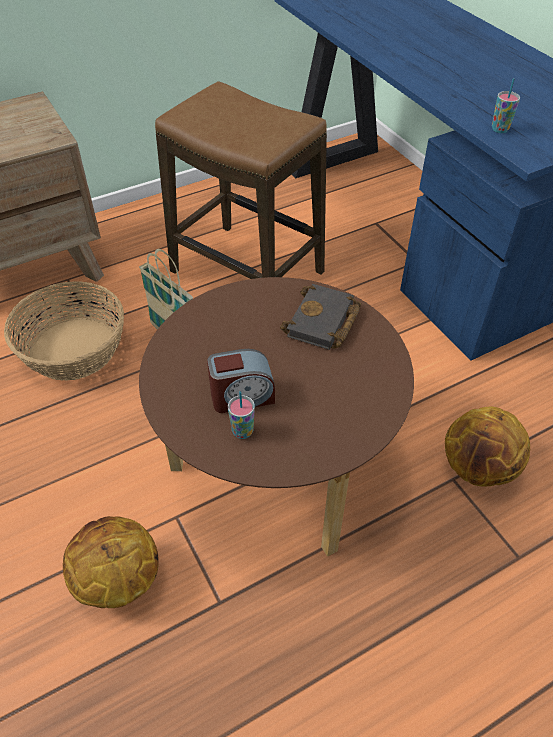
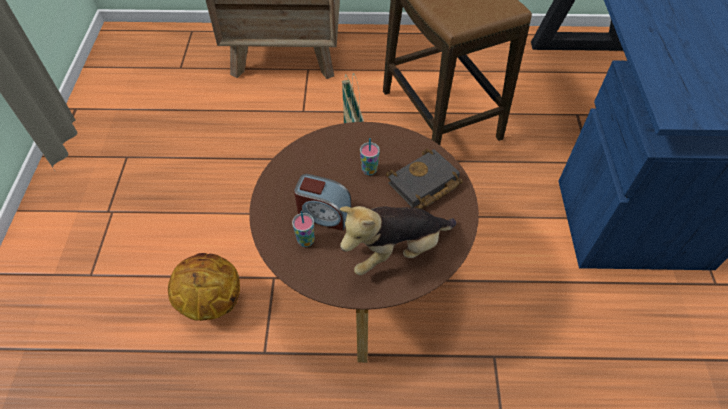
camera: 30 degrees right, 5 degrees up
basket [4,282,124,380] -> none
basketball [445,407,530,487] -> none
cup [492,78,520,133] -> cup moved to [360,138,380,175]
none -> plush toy [340,206,456,275]

